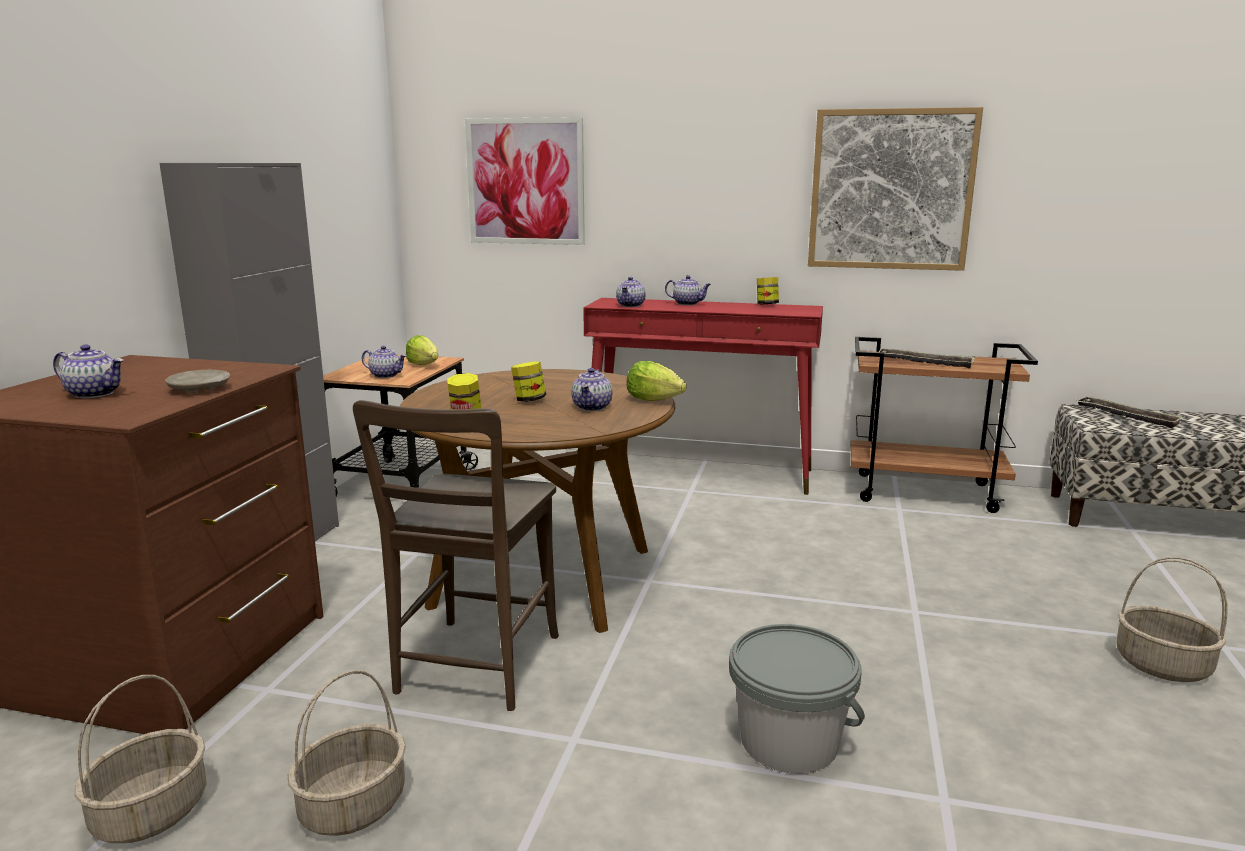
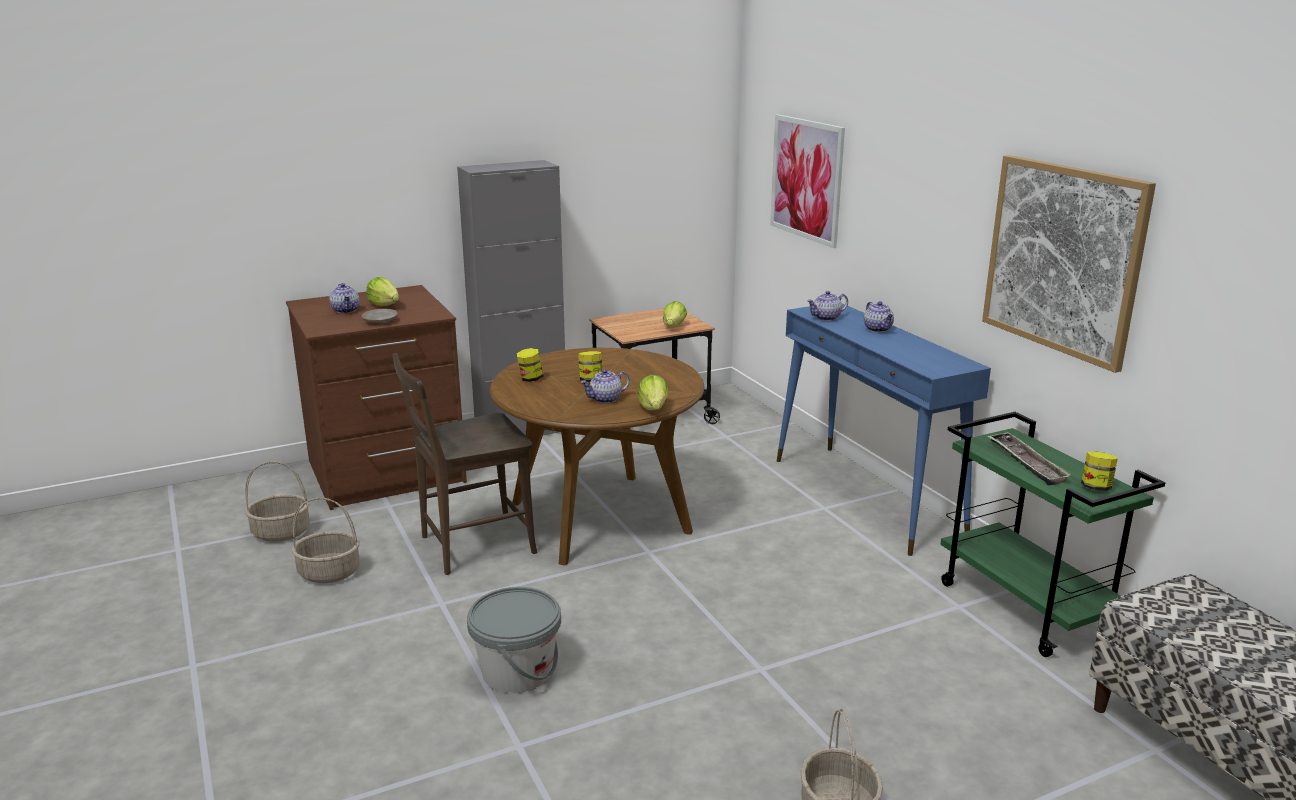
camera: 50 degrees right, 5 degrees up
teapot [362,346,407,378] -> none
red console table [583,298,823,495] -> blue console table [777,303,991,556]
jar [757,277,779,305] -> jar moved to [1081,451,1118,491]
brown cart [851,337,1038,513] -> green cart [940,412,1165,657]
tray [1077,396,1184,428] -> none
none -> lettuce [367,277,399,306]

